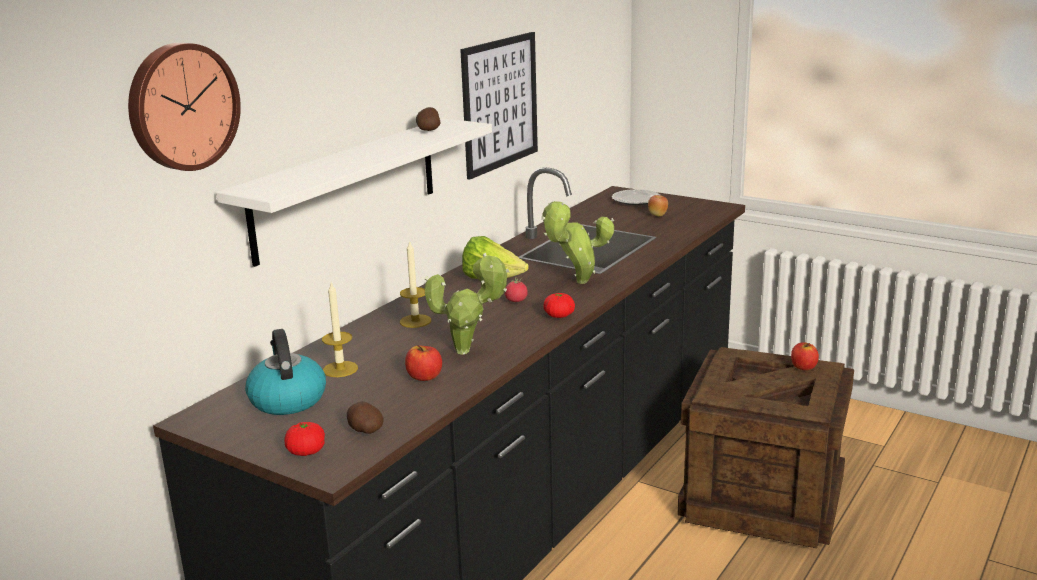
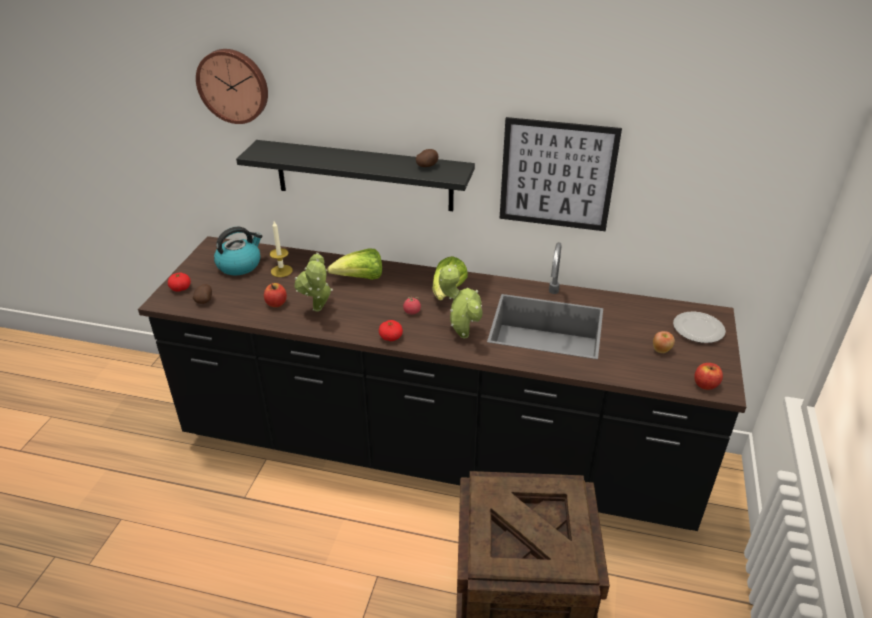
camera: 70 degrees right, 15 degrees up
white shelf [216,118,492,267] -> black shelf [236,140,475,211]
candle [400,240,431,328] -> lettuce [327,248,382,280]
apple [791,342,819,370] -> apple moved to [694,363,723,390]

